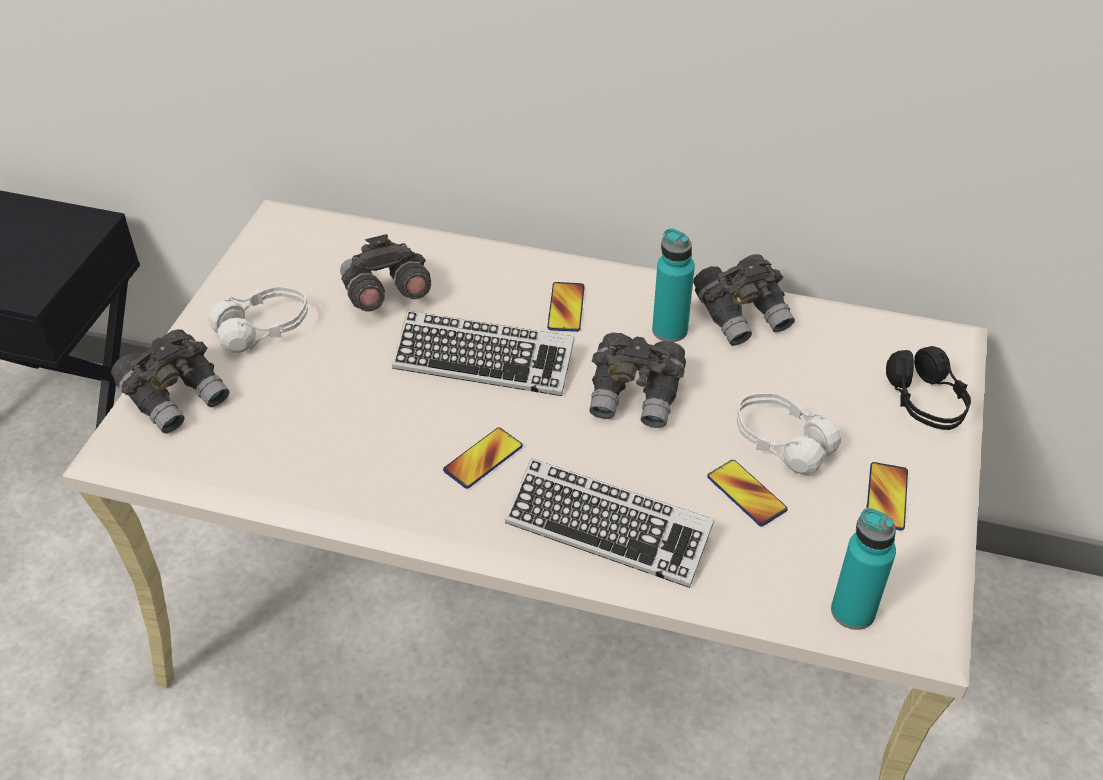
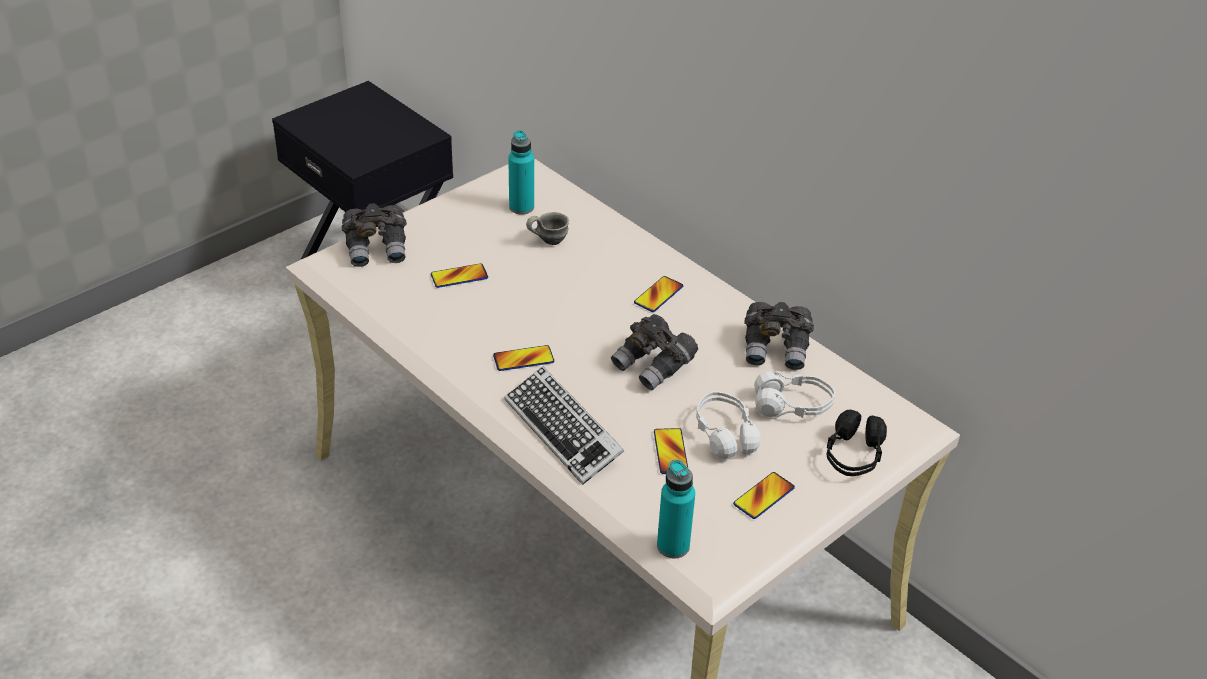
camera: 30 degrees right, 5 degrees down
white headphones [208,286,308,353] -> white headphones moved to [754,371,836,418]
grey binoculars [340,234,431,312] -> grey mug [526,212,569,245]
keyboard [392,311,575,396] -> none
turquoise bottle [652,228,695,342] -> turquoise bottle moved to [508,130,534,215]
none -> phone [431,263,488,288]

